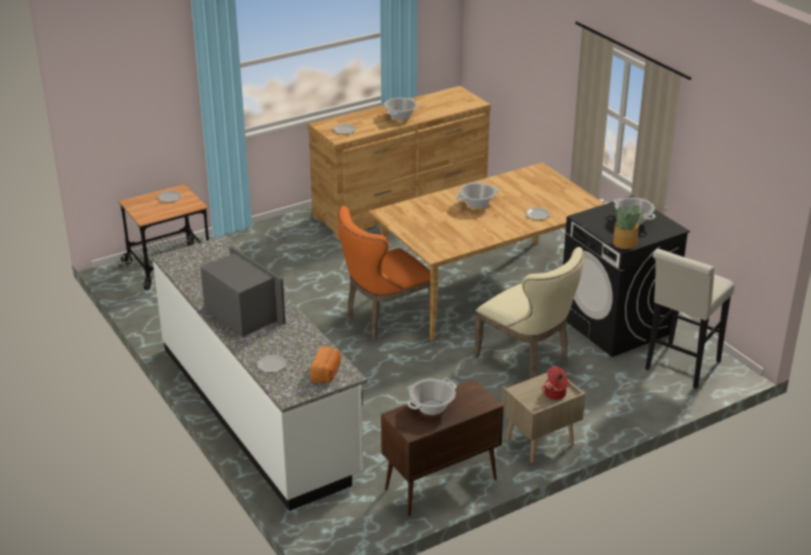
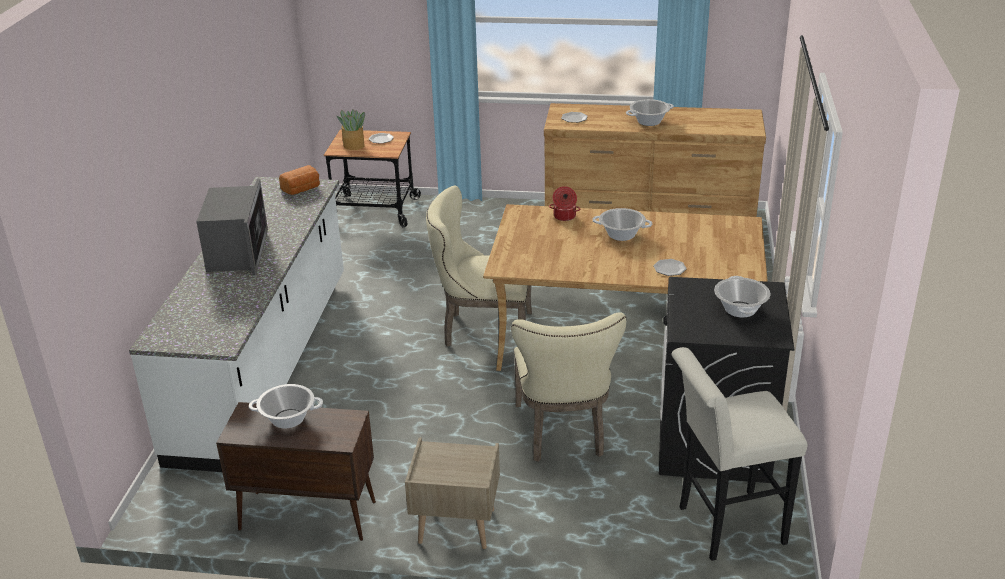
camera: 40 degrees right, 0 degrees up
plate [257,355,287,373] -> none
bread [310,346,341,383] -> bread moved to [279,165,320,195]
orange chair [337,206,431,341] -> beige chair [426,186,532,347]
cooking pot [541,366,570,400] -> cooking pot moved to [549,186,580,221]
potted plant [613,205,645,249] -> potted plant moved to [337,109,365,150]

